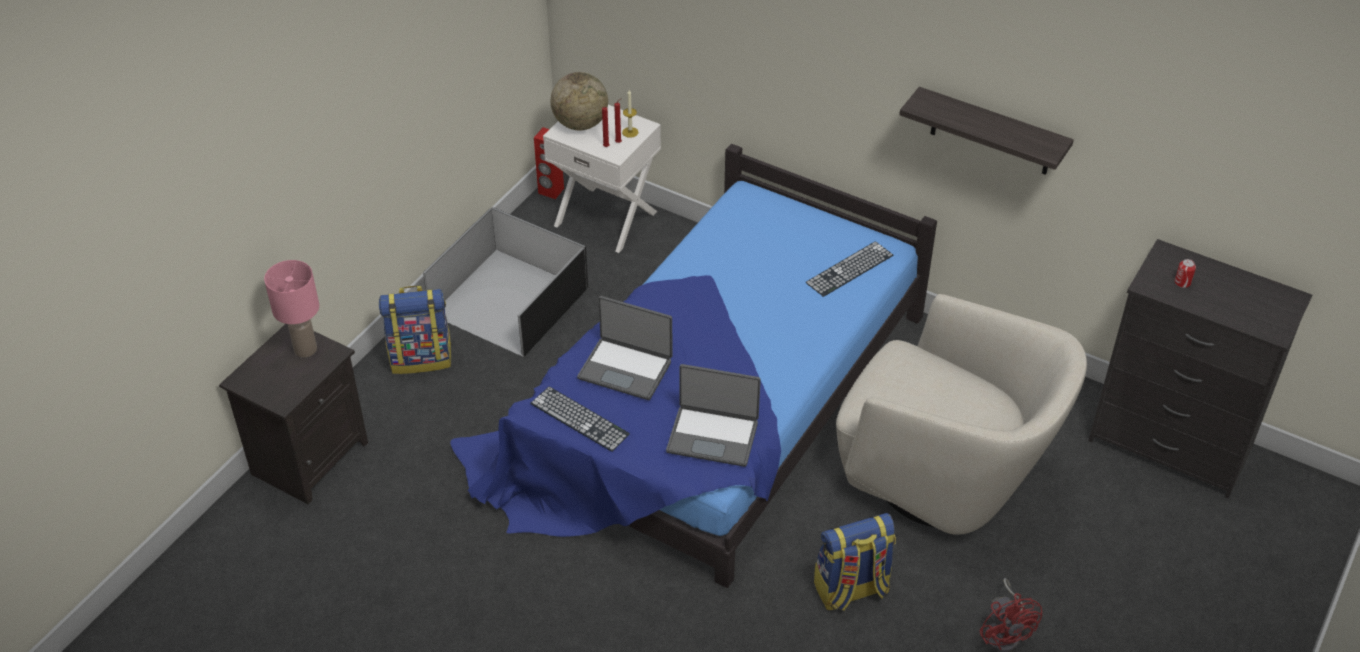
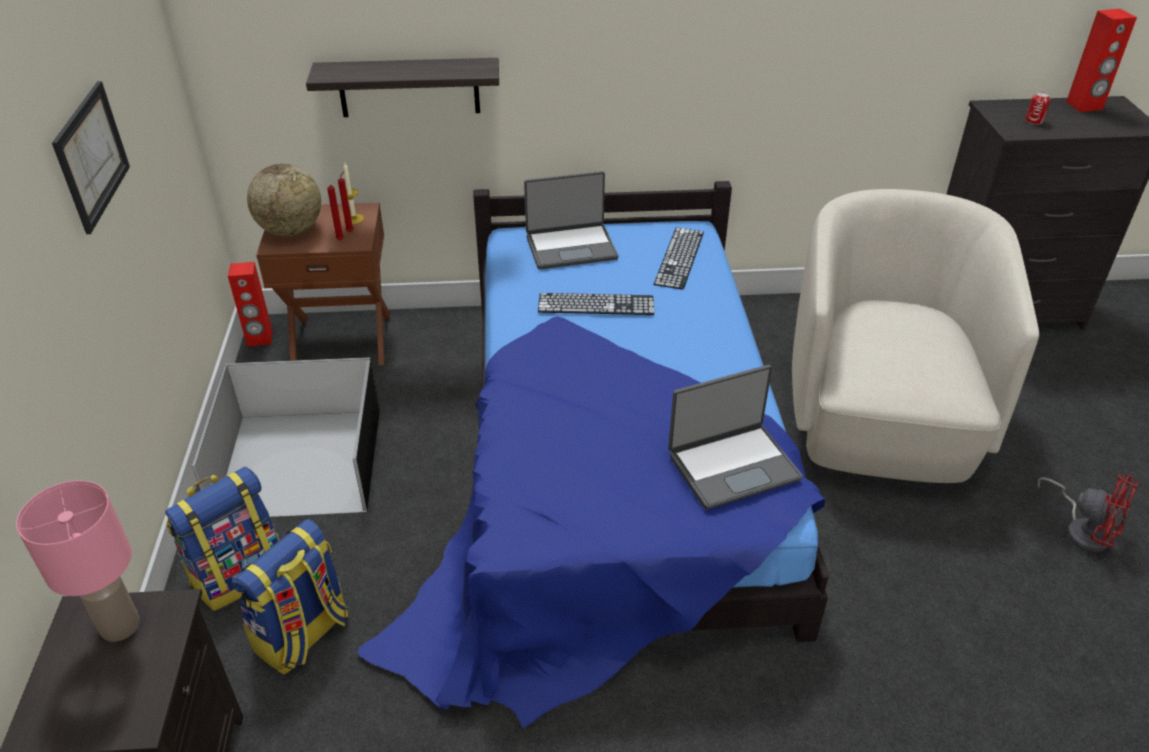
camera: 35 degrees left, 5 degrees down
keyboard [530,387,630,452] -> keyboard moved to [538,293,654,315]
white nightstand [543,105,661,253] -> brown nightstand [256,203,390,365]
laptop [577,296,672,400] -> laptop moved to [524,171,618,269]
backpack [814,513,896,611] -> backpack moved to [232,519,349,675]
beige armchair [836,294,1087,535] -> beige armchair turned 75 degrees counterclockwise [792,189,1039,483]
shelf [899,87,1074,175] -> shelf moved to [306,58,499,117]
none -> picture [52,81,130,234]
none -> red speaker [1066,9,1137,112]

